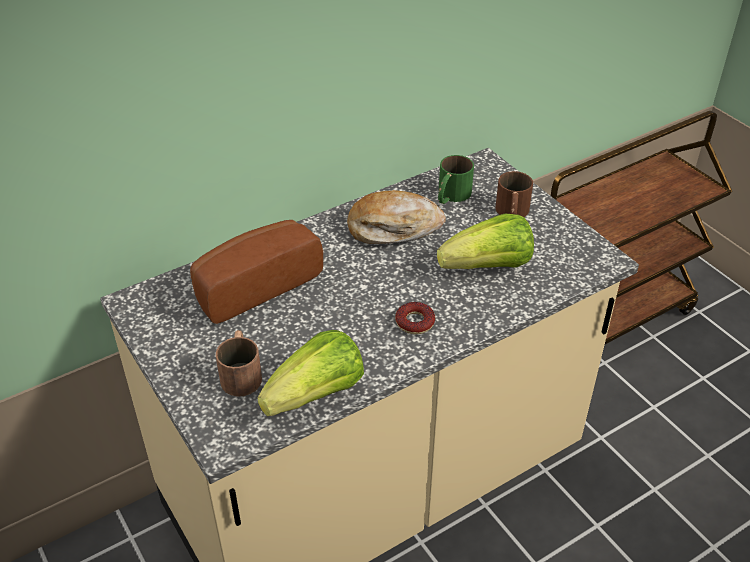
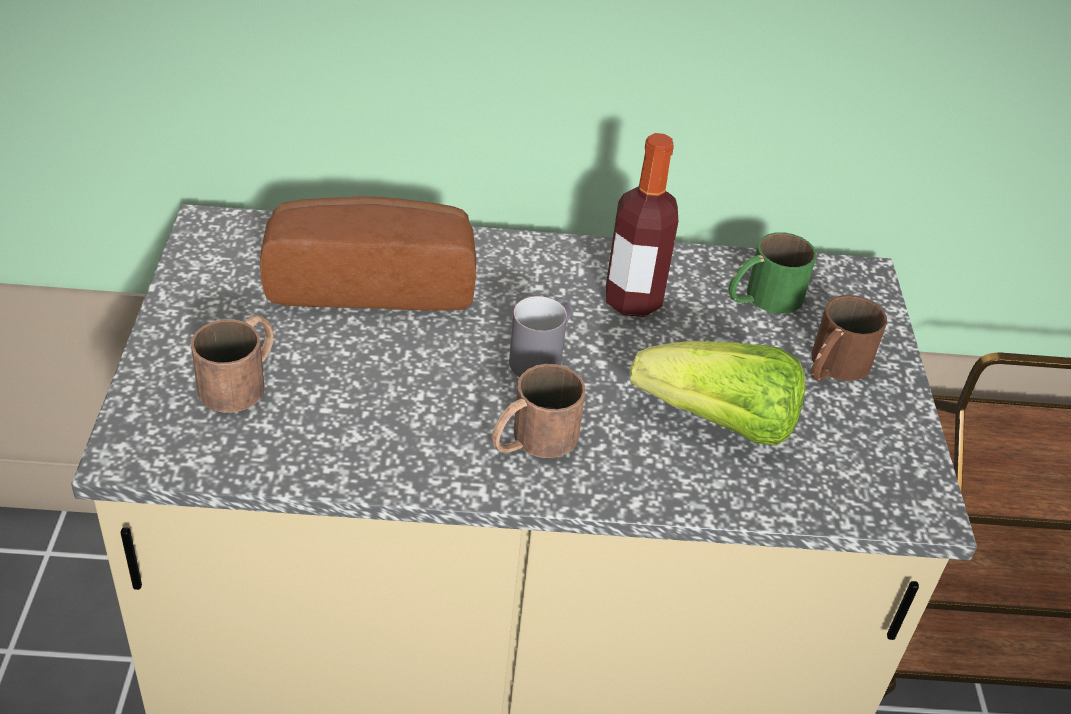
camera: 30 degrees right, 0 degrees up
lettuce [258,330,364,416] -> none
bread [347,190,446,244] -> bottle [606,133,678,317]
donut [395,302,435,334] -> brown mug [491,364,585,458]
none -> grey mug [509,296,573,377]

